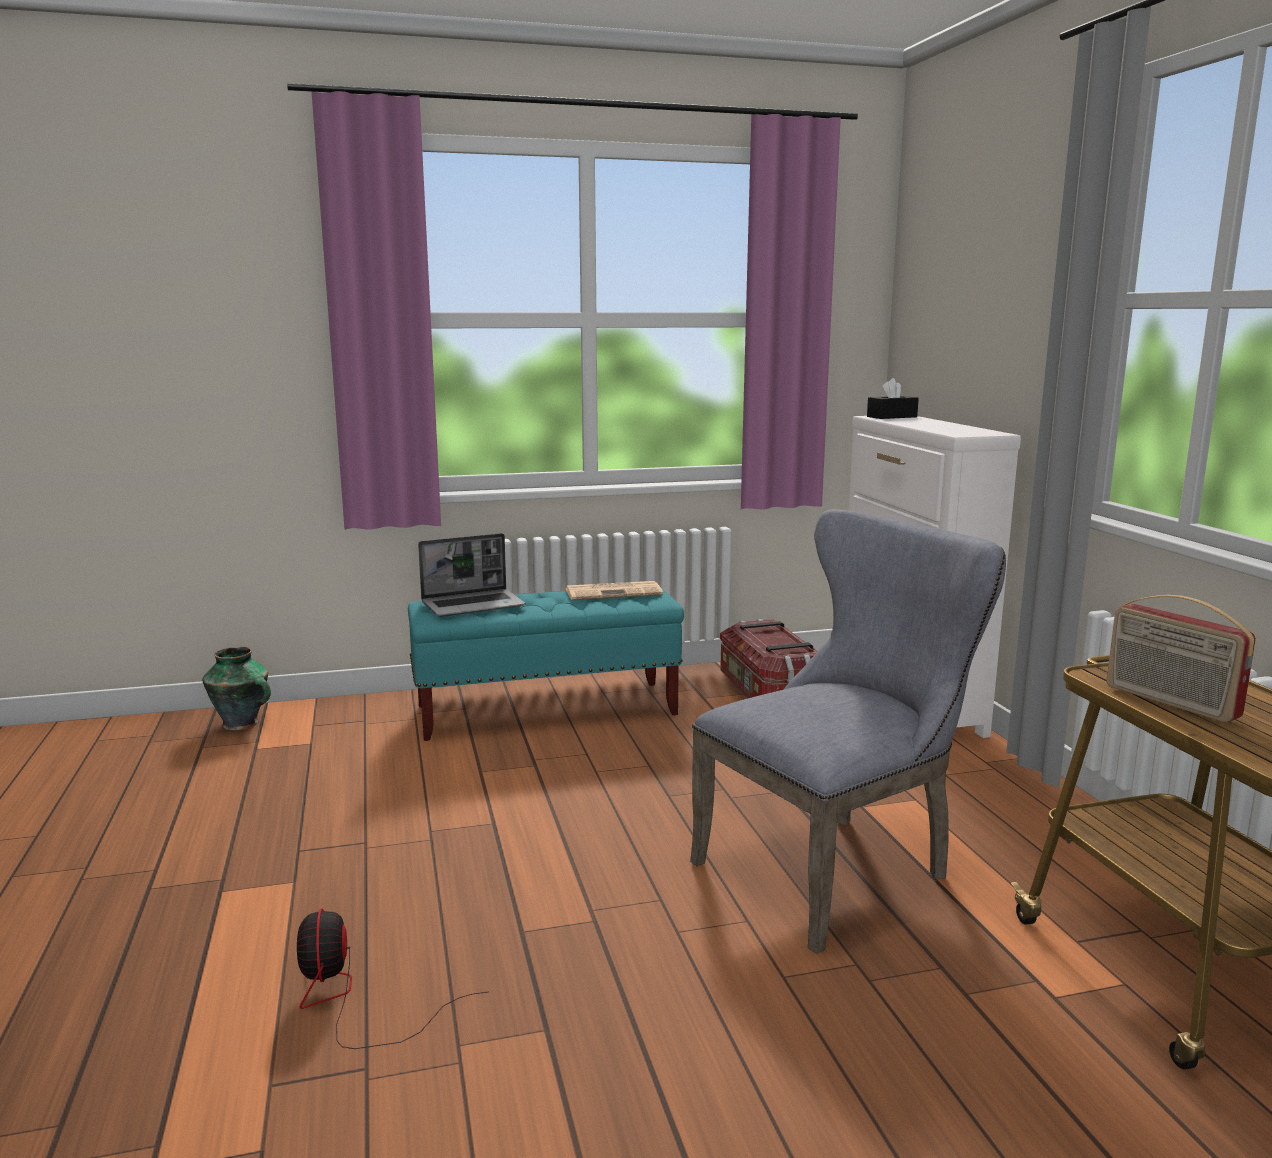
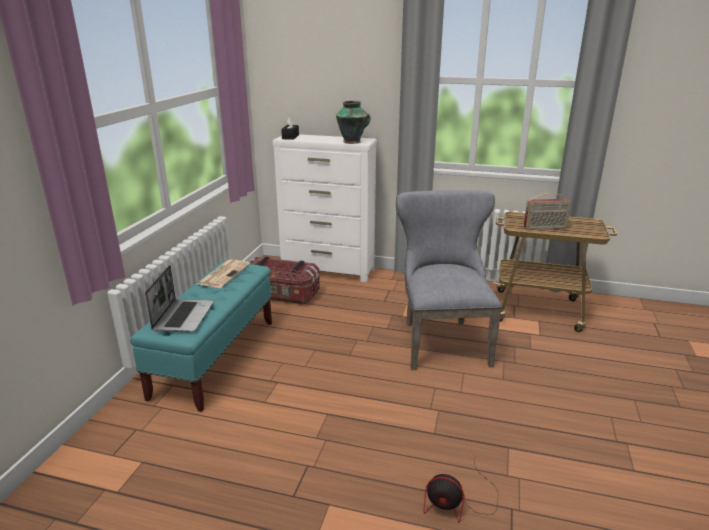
camera: 60 degrees left, 10 degrees up
vase [202,647,271,730] -> vase moved to [336,101,370,144]

